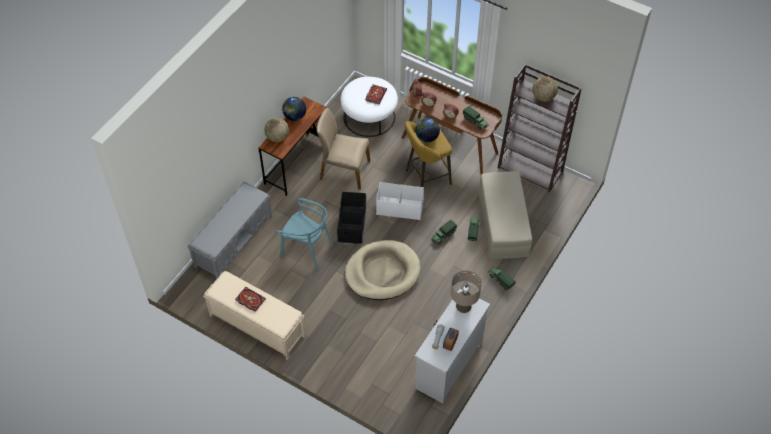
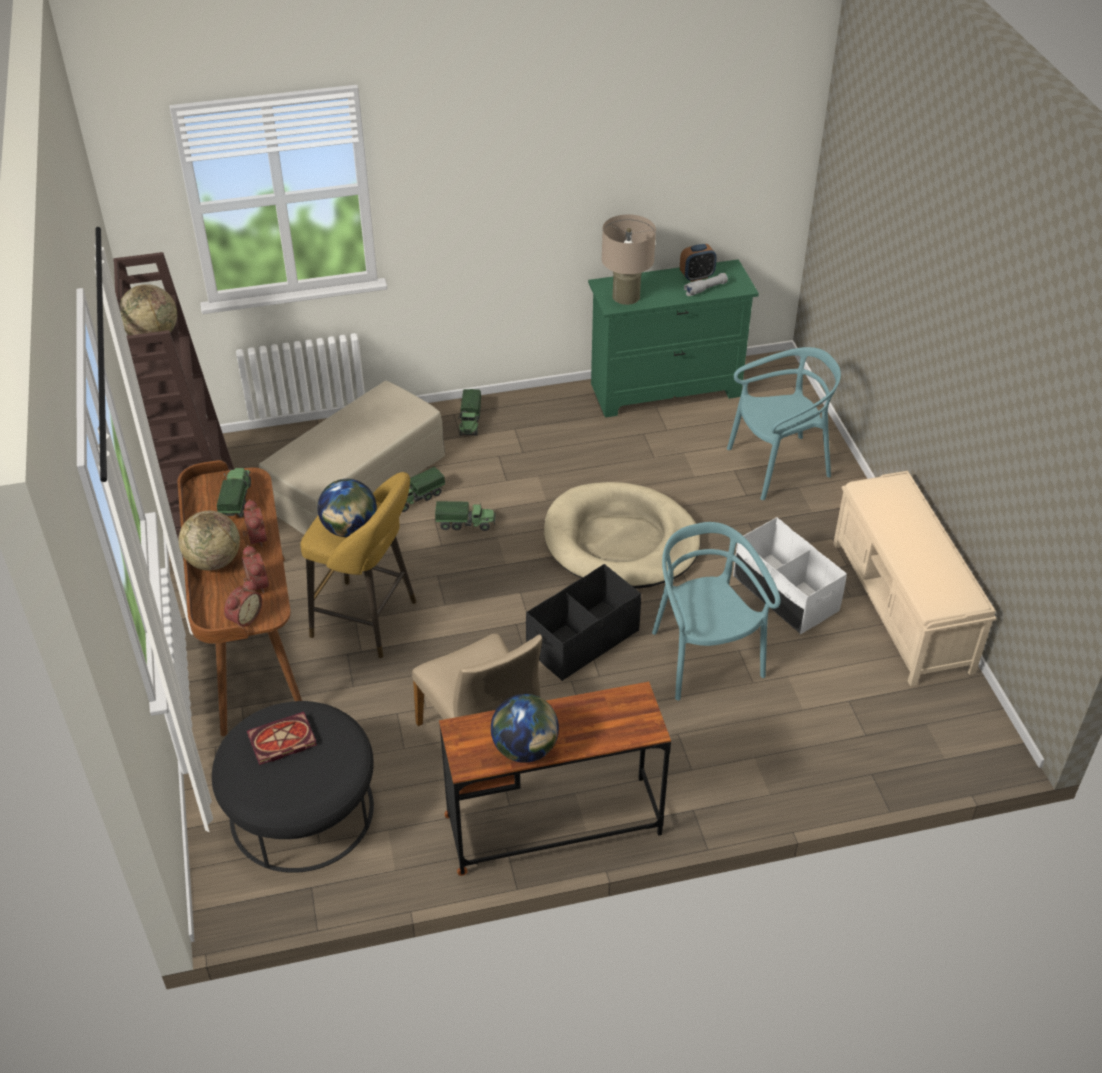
camera: 135 degrees left, 10 degrees down
grey bench [188,181,272,280] -> none
book [235,287,266,312] -> none
globe [265,118,289,142] -> globe moved to [179,511,240,571]
white ottoman [340,77,398,137] -> black ottoman [212,701,374,873]
white storage box [376,182,424,220] -> white storage box moved to [733,517,847,634]
white dresser [415,289,490,404] -> green dresser [588,259,759,418]
none -> turquoise chair [727,347,841,500]

